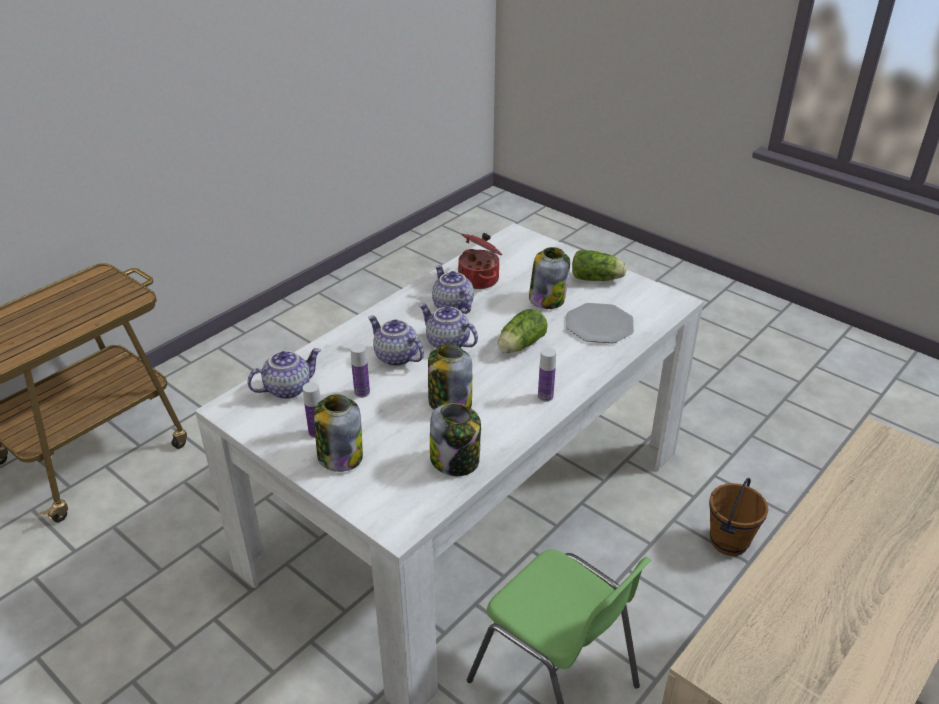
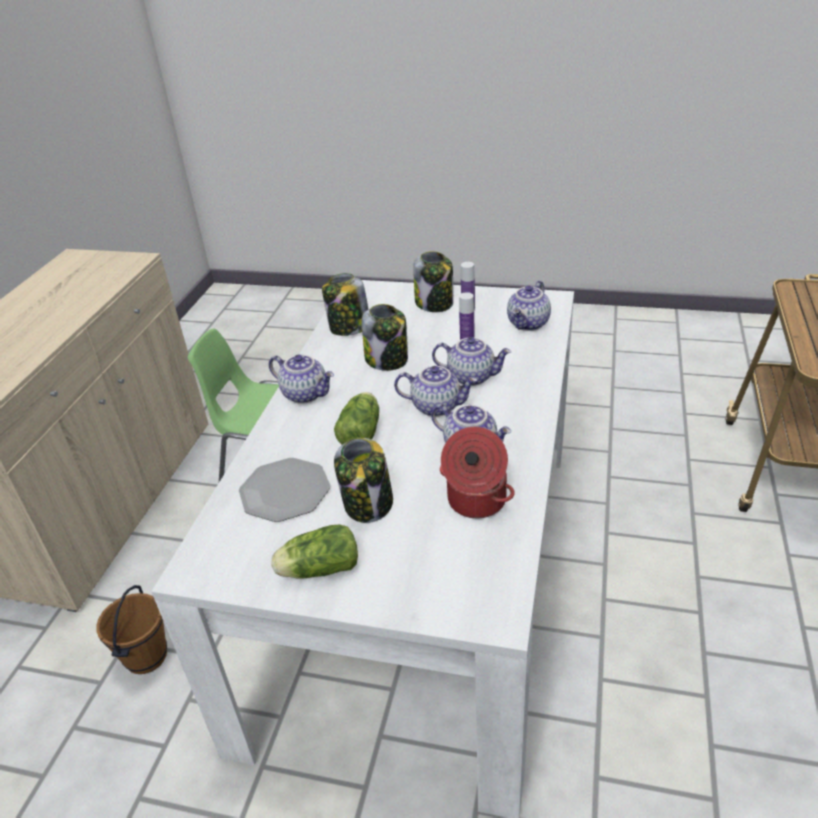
camera: 155 degrees right, 0 degrees up
bottle [538,348,556,402] -> teapot [269,355,334,404]

